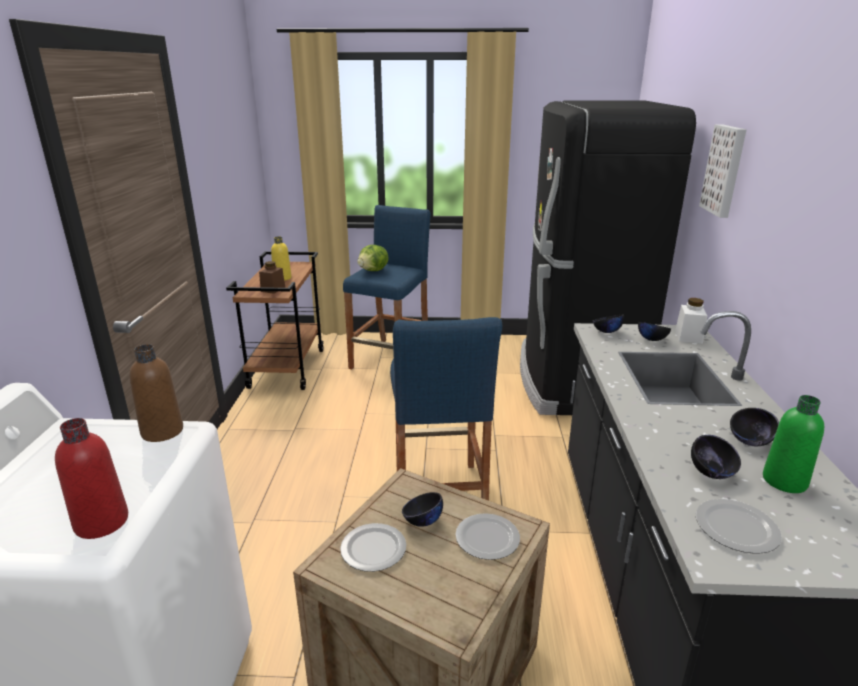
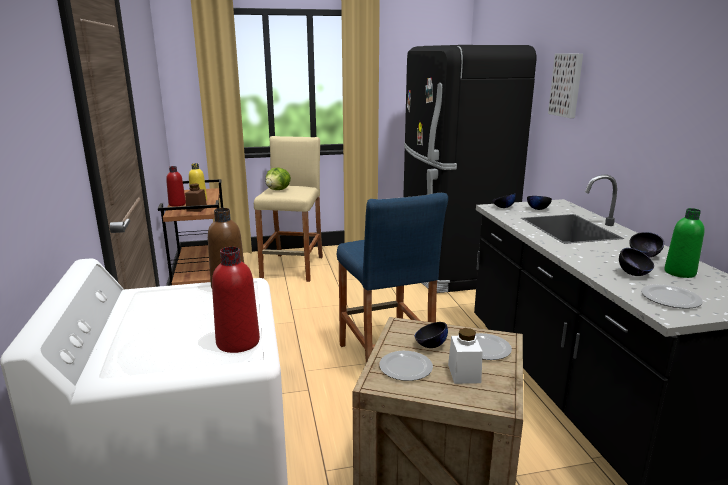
camera: 15 degrees left, 5 degrees down
blue stool [343,205,431,369] -> beige stool [254,136,323,282]
white jar [675,298,707,344] -> white jar moved to [448,328,483,384]
none -> red bottle [166,166,186,207]

